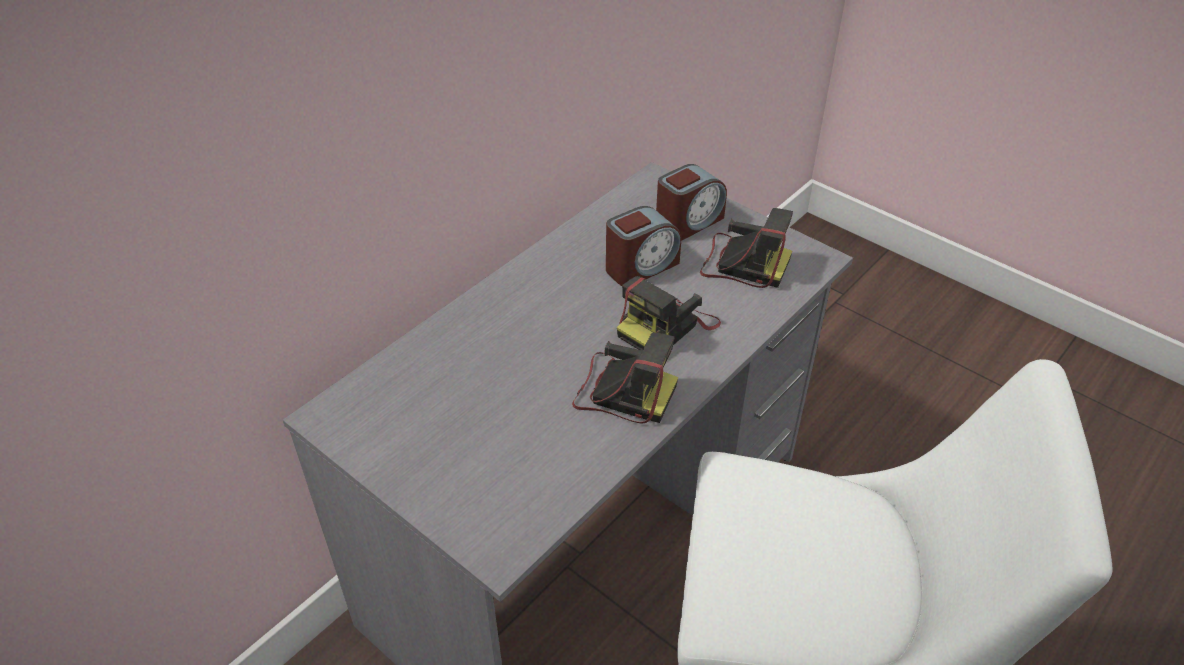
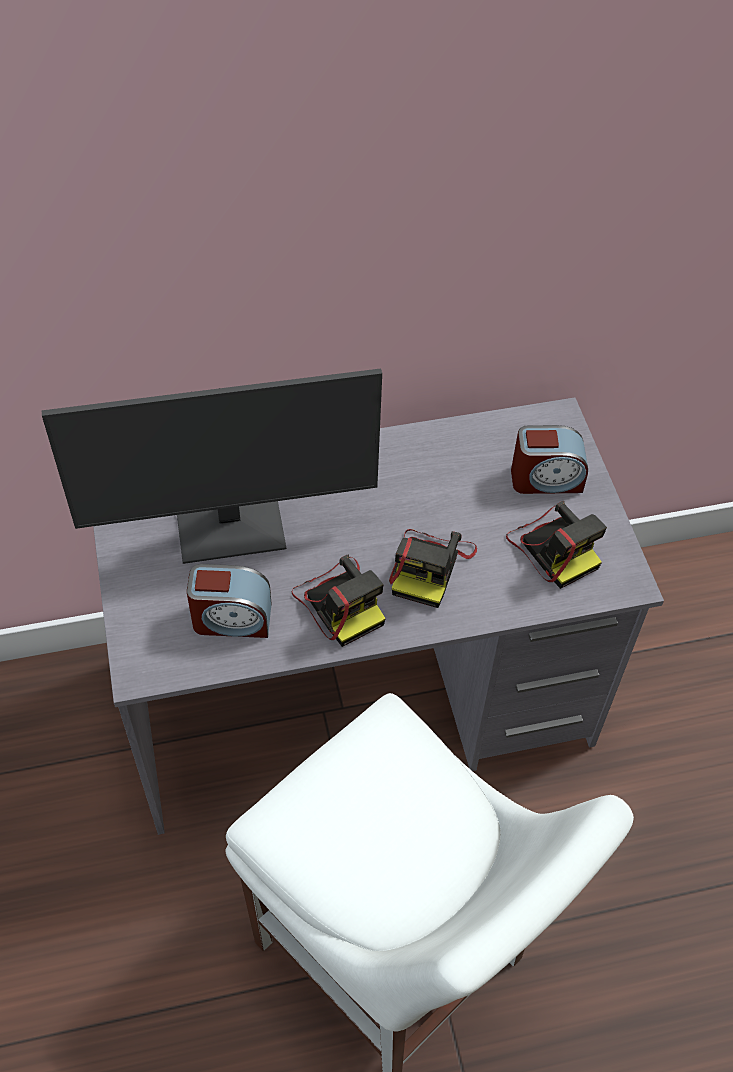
camera: 35 degrees right, 10 degrees up
alarm clock [606,206,681,286] -> alarm clock moved to [187,564,271,638]
camera [617,276,721,351] -> camera turned 60 degrees counterclockwise [389,529,477,608]
none -> monitor [42,368,382,564]

